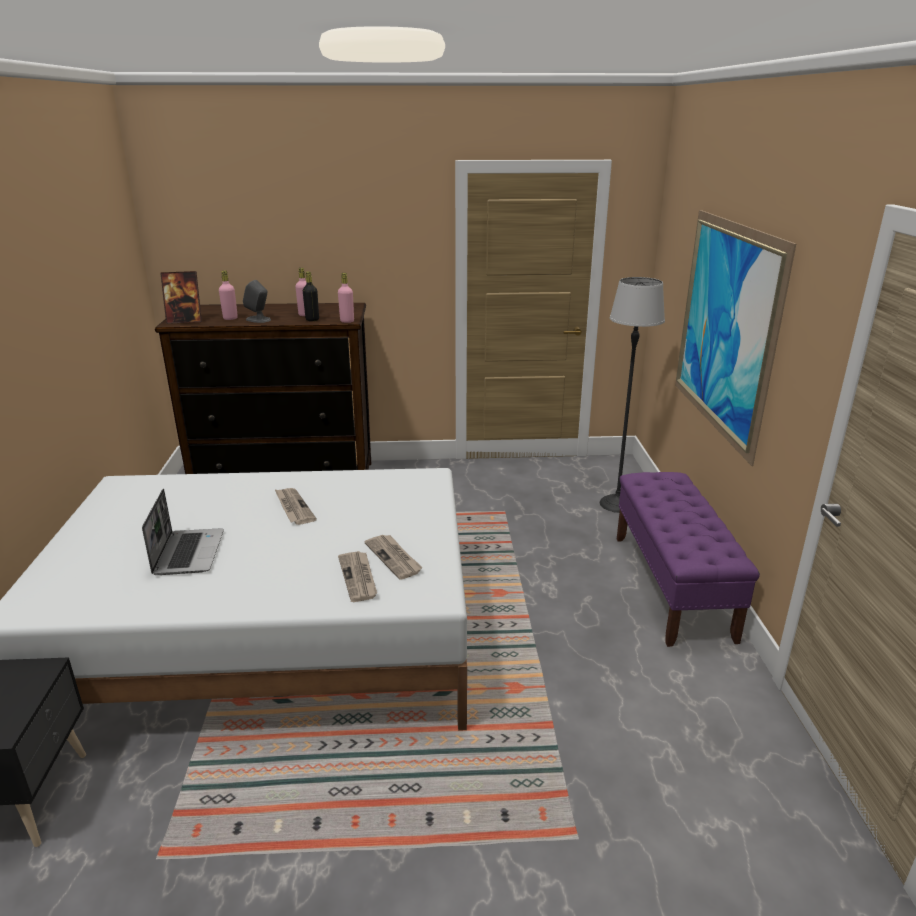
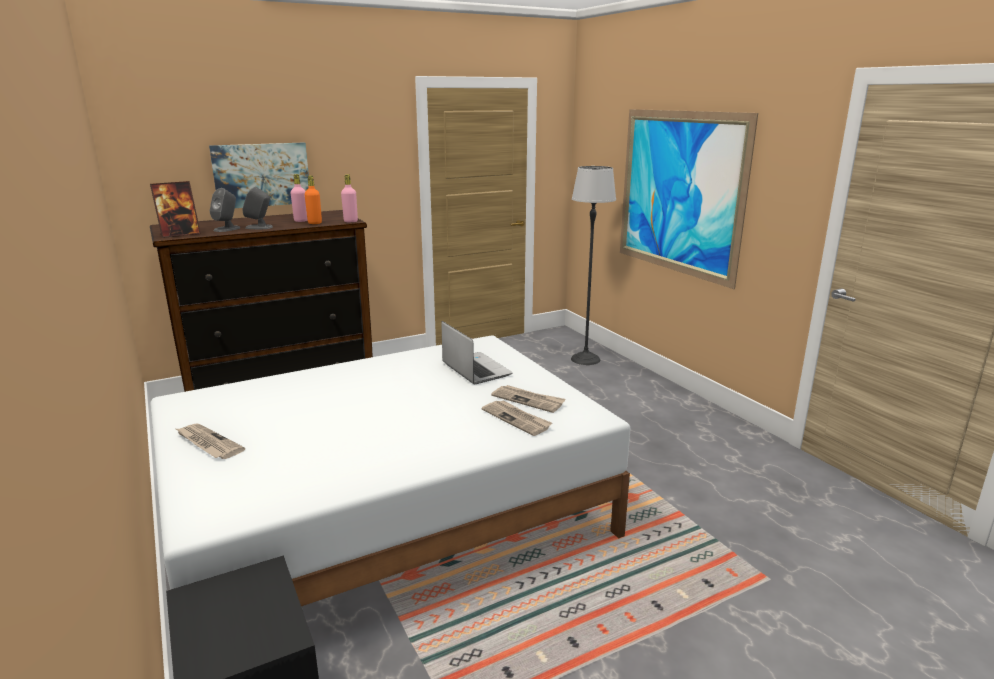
camera: 25 degrees left, 5 degrees down
laptop [142,489,224,575] -> laptop moved to [441,321,513,384]
pink bottle [219,270,238,320] -> grey speaker [210,188,240,232]
newspaper [275,488,317,525] -> newspaper moved to [176,424,245,459]
black bottle [303,272,319,321] -> orange bottle [305,176,322,224]
purple bench [617,472,760,647] -> none
none -> picture [209,143,309,208]

